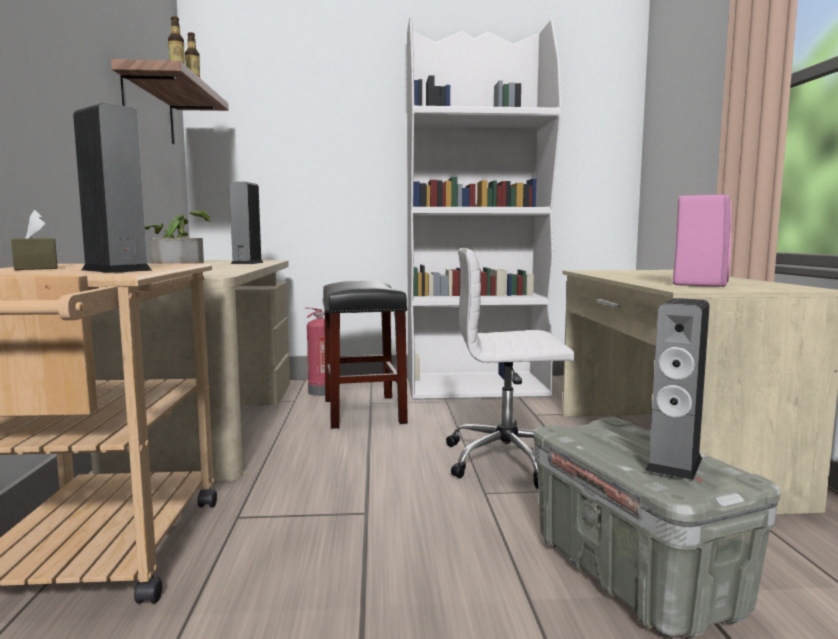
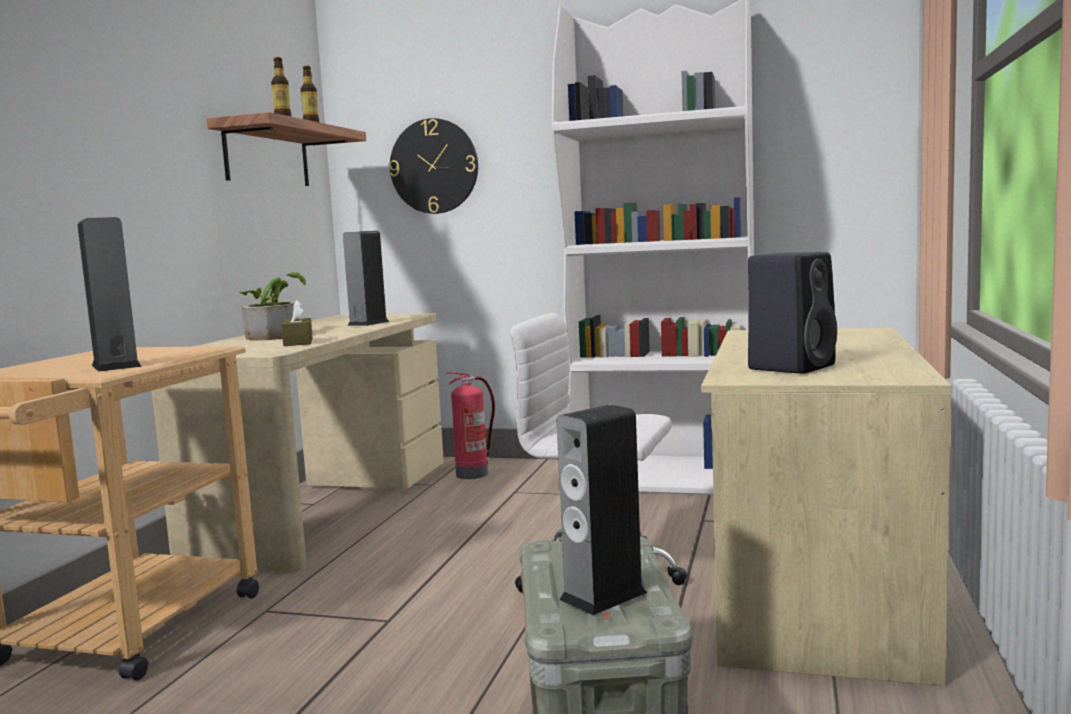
camera: 20 degrees right, 0 degrees up
brown tissue box [11,210,58,270] -> brown tissue box moved to [281,300,313,346]
black stool [322,281,408,429] -> none
pink speaker [673,195,731,287] -> black speaker [748,252,837,374]
none -> wall clock [389,118,478,214]

